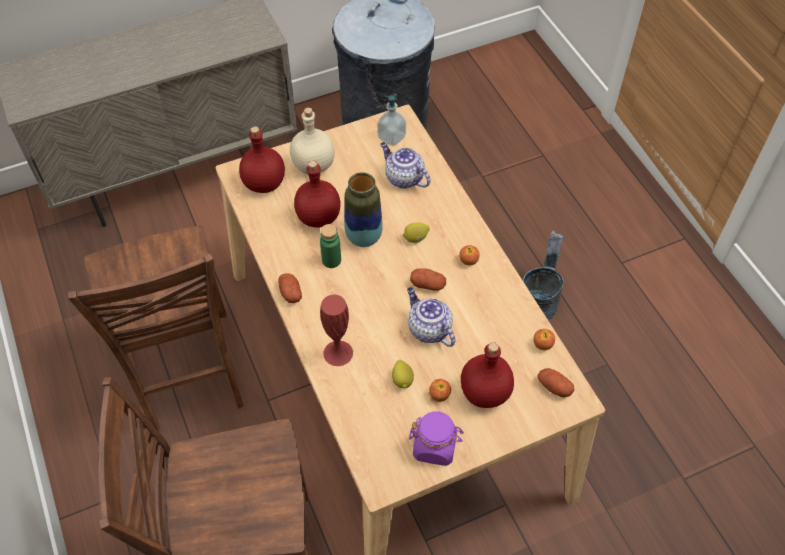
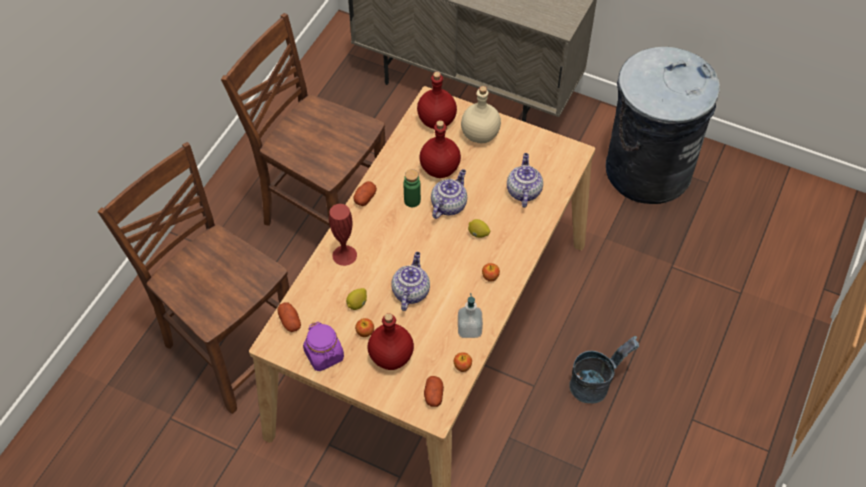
camera: 50 degrees right, 0 degrees up
brown chair [68,226,243,432] -> brown chair turned 90 degrees clockwise [221,13,386,227]
vase [344,172,383,247] -> teapot [431,169,467,219]
soap dispenser [377,95,406,146] -> soap dispenser moved to [458,293,483,338]
potato [410,268,446,290] -> potato moved to [277,302,301,332]

